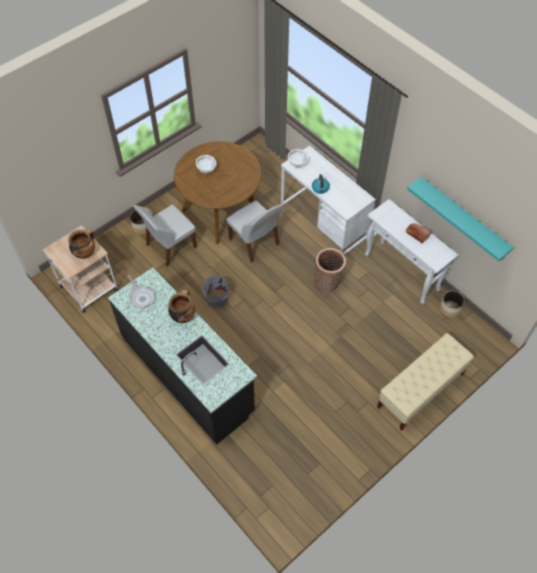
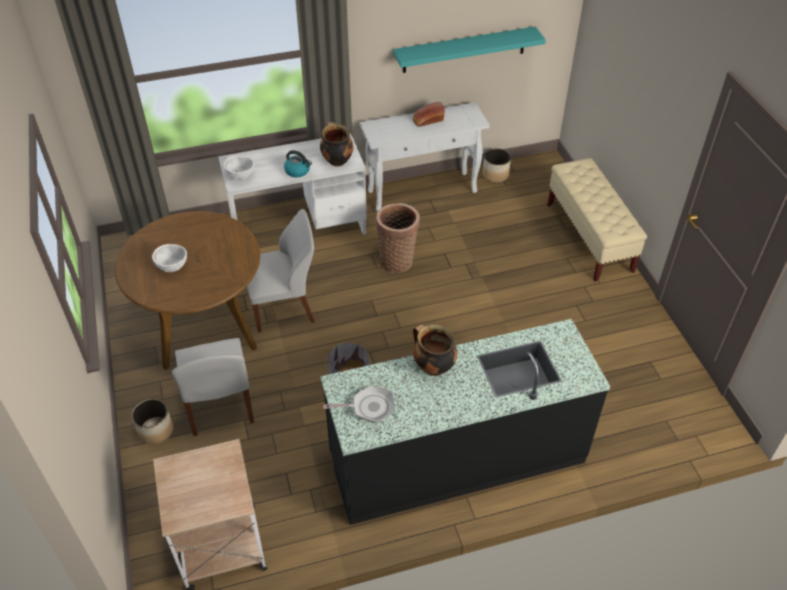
camera: 65 degrees left, 10 degrees down
cooking pot [68,229,95,259] -> cooking pot moved to [320,122,353,167]

